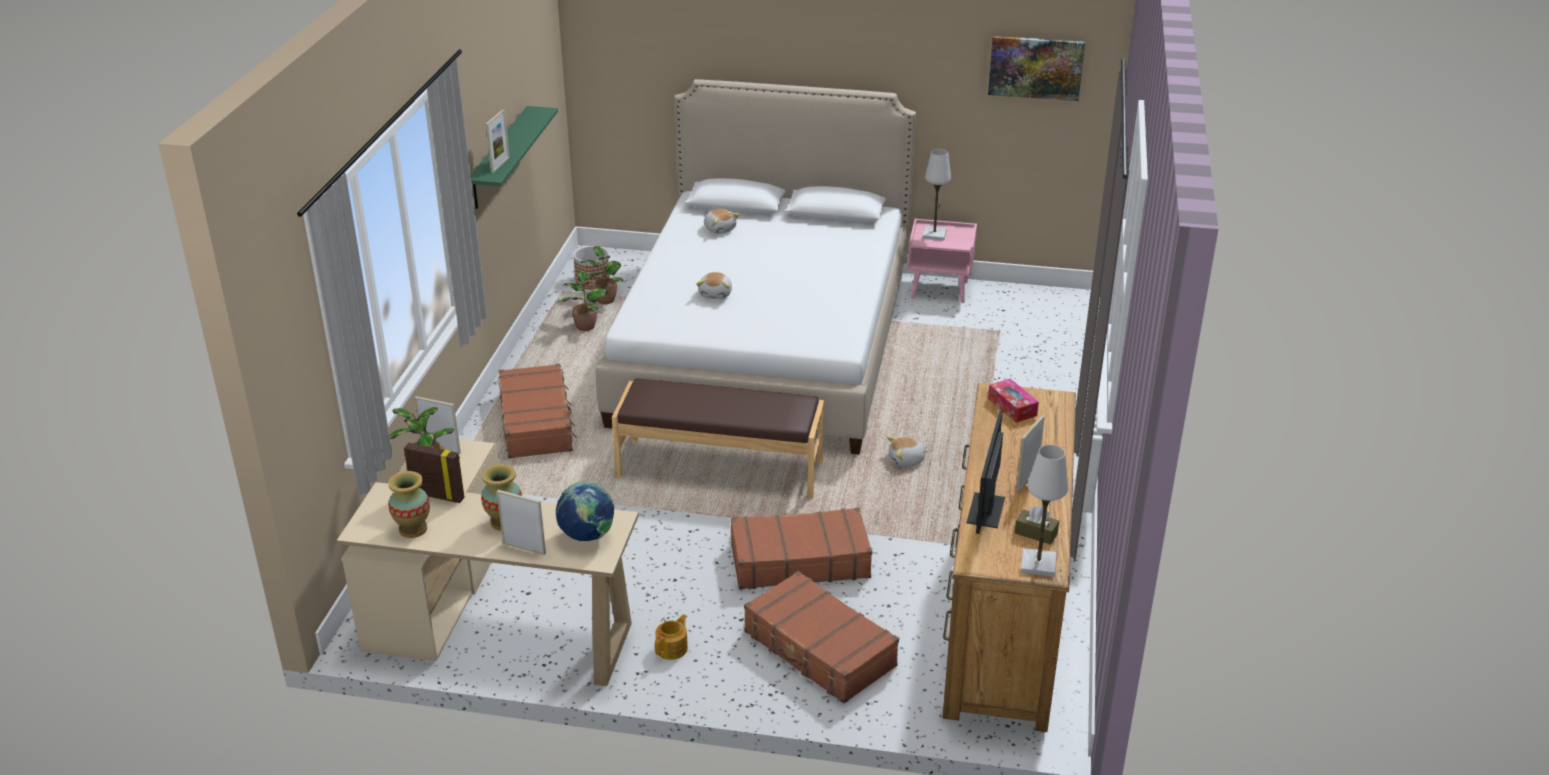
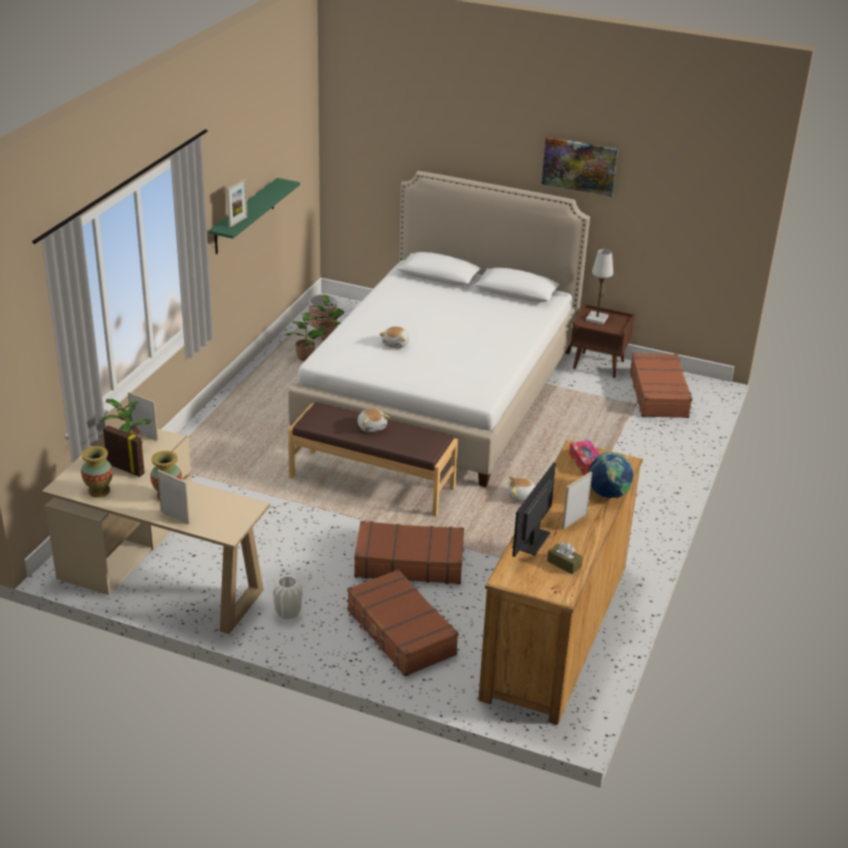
camera: 10 degrees right, 0 degrees up
brown suitcase [499,364,577,459] -> brown suitcase moved to [630,353,693,418]
globe [556,482,614,541] -> globe moved to [588,452,634,498]
teapot [655,614,688,660] -> white vase [273,576,302,620]
plush toy [704,209,740,234] -> plush toy moved to [358,408,390,433]
pink nightstand [908,219,977,303] -> brown nightstand [571,304,635,378]
picture [988,36,1085,101] -> picture moved to [542,137,618,197]
white table lamp [1021,445,1068,577] -> none

